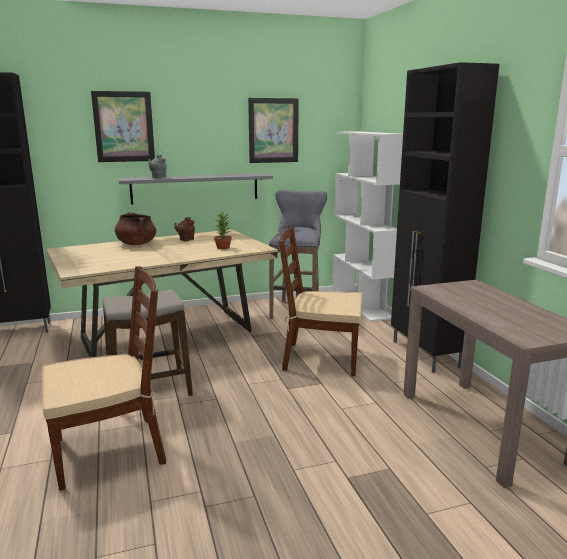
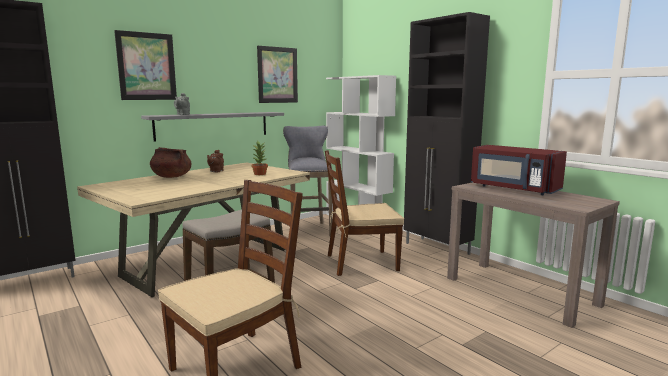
camera: 20 degrees left, 5 degrees down
none -> red microwave [471,145,567,195]

